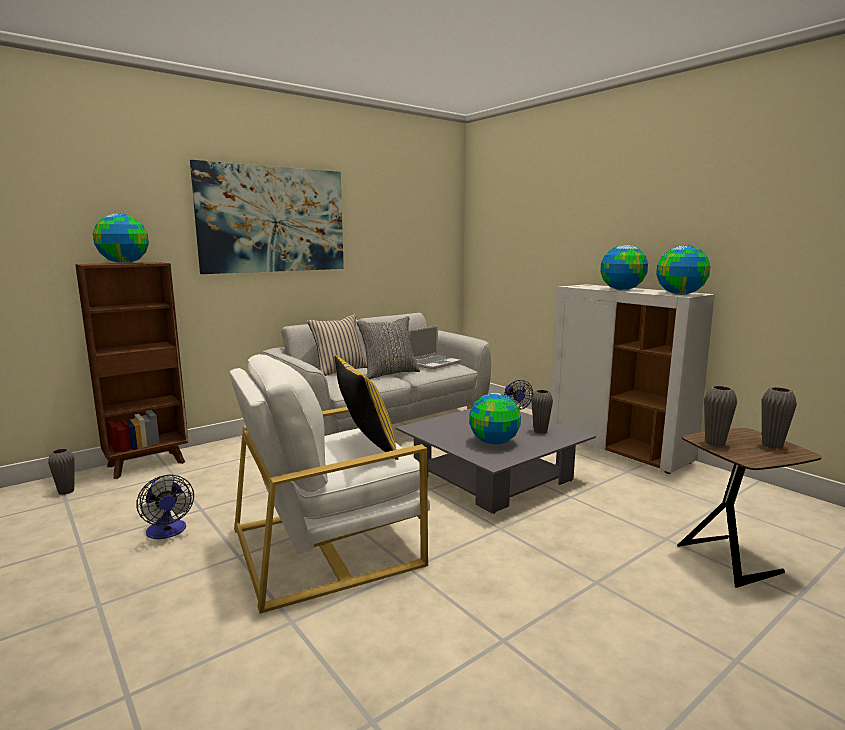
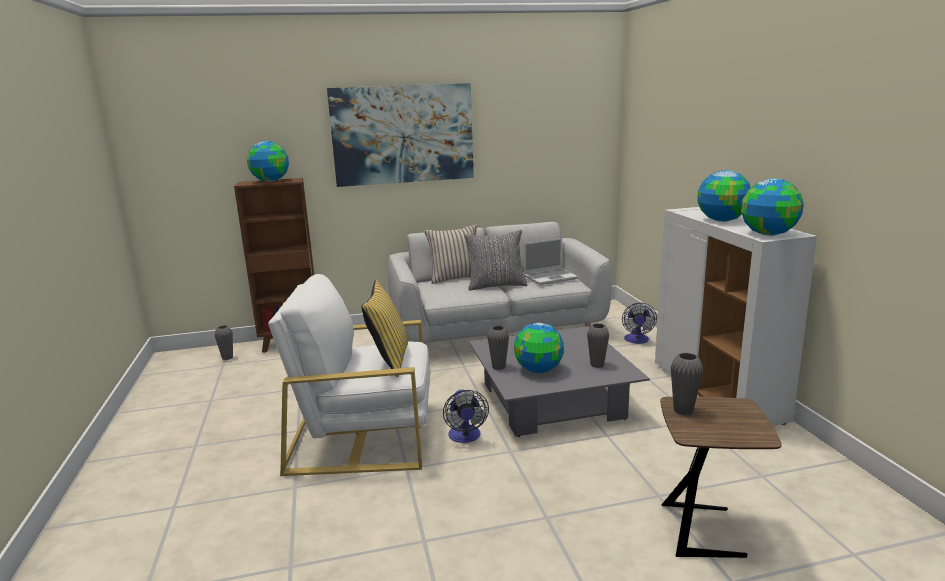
camera: 25 degrees right, 5 degrees up
fan [136,475,194,539] -> fan moved to [443,389,489,443]
grey vase [762,387,797,449] -> grey vase moved to [488,326,509,370]

